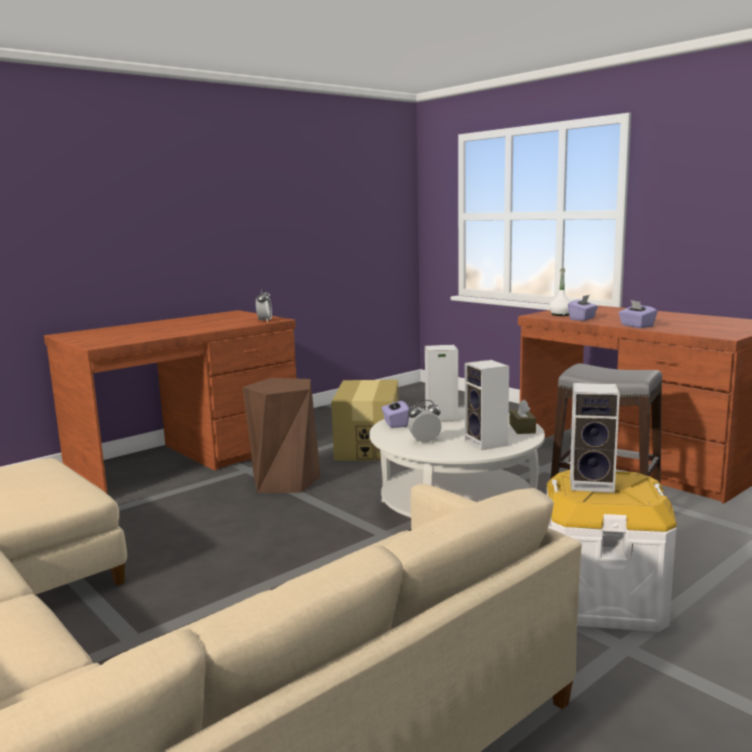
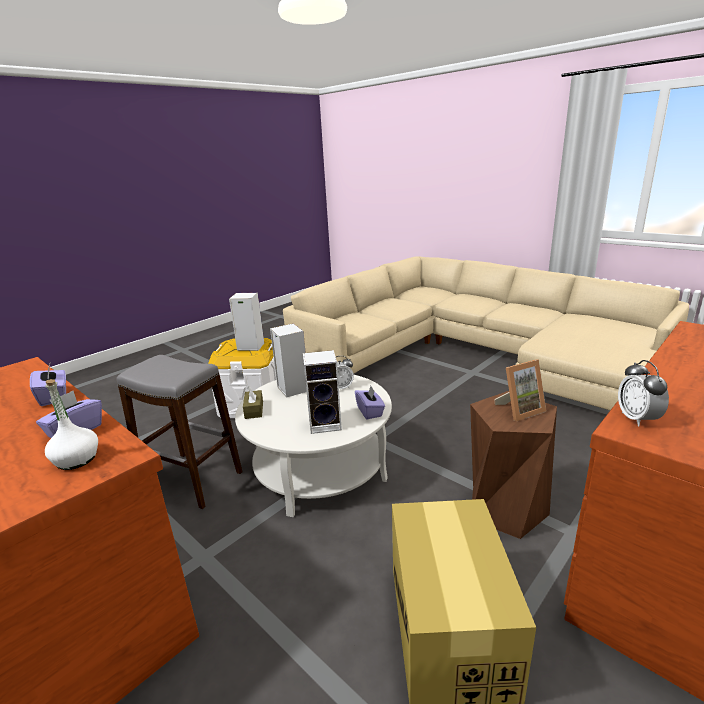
camera: 175 degrees right, 10 degrees up
none -> picture frame [495,360,546,421]

